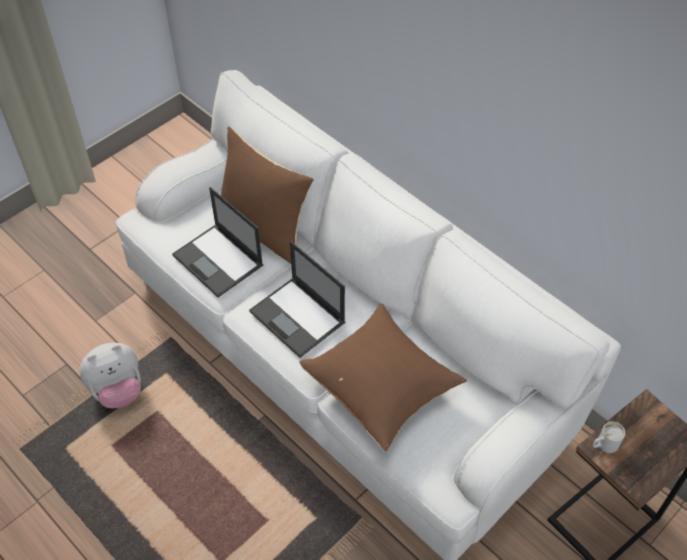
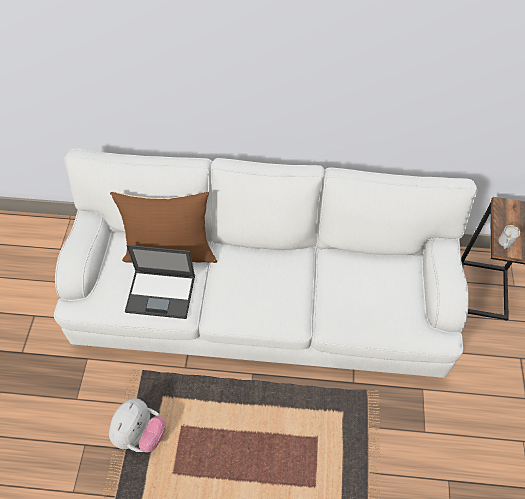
camera: 40 degrees left, 5 degrees up
laptop [249,241,345,358] -> none
brown pillow [299,303,467,452] -> none

